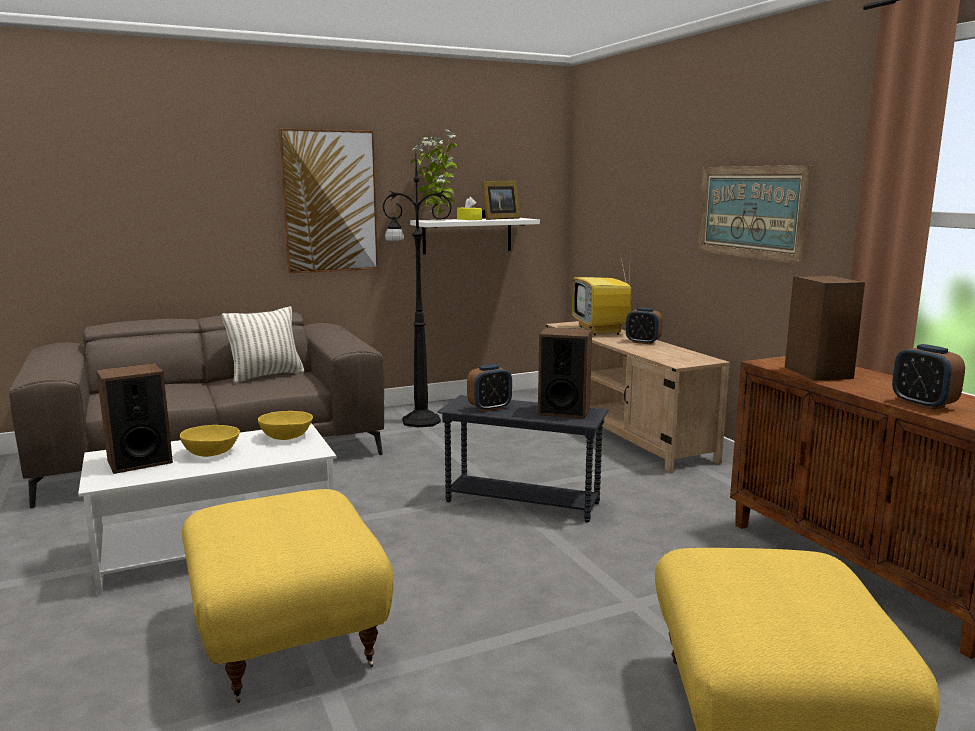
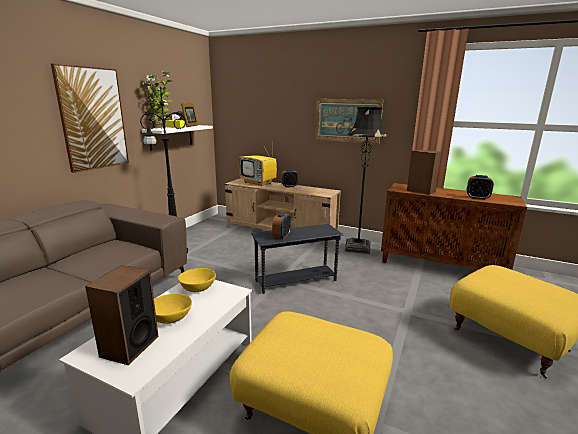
camera: 40 degrees left, 5 degrees up
pillow [222,307,304,383] -> none
speaker [538,327,592,419] -> none
none -> black floor lamp [345,107,387,254]

